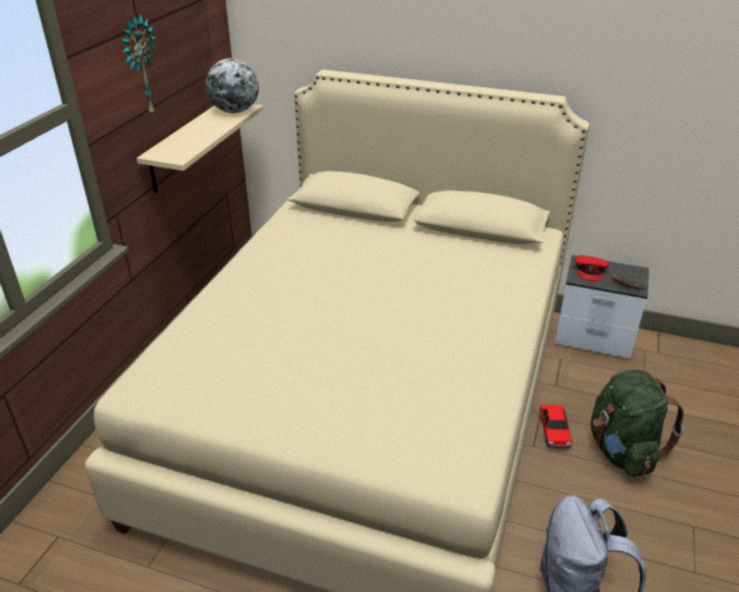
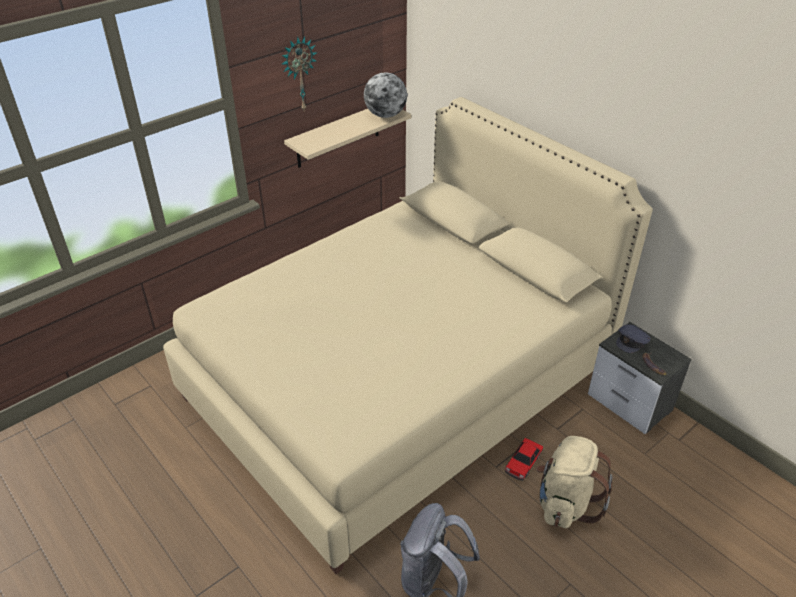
camera: 30 degrees right, 5 degrees up
red cap [575,255,609,281] -> grey cap [616,324,651,353]
green backpack [591,370,684,477] -> beige backpack [536,436,613,528]

